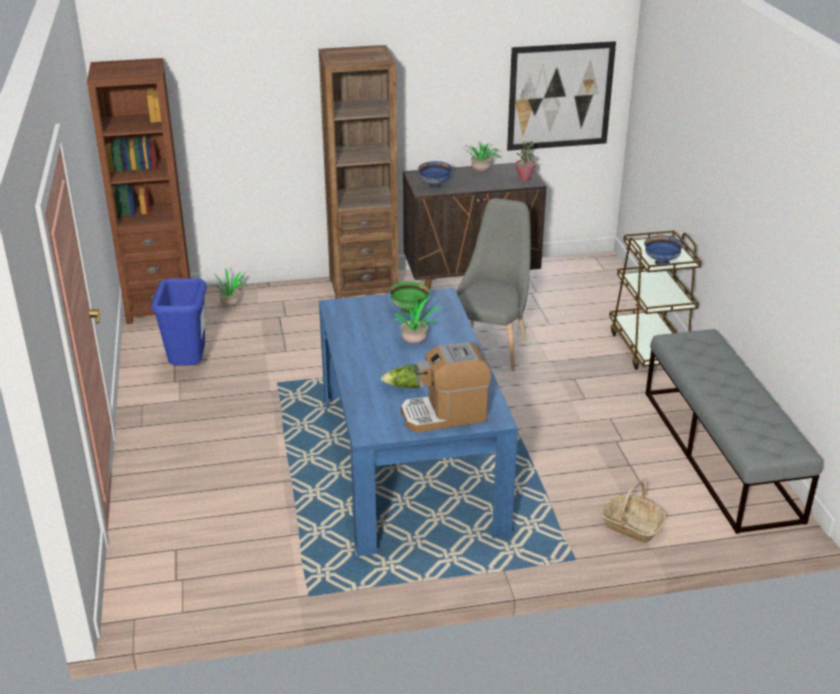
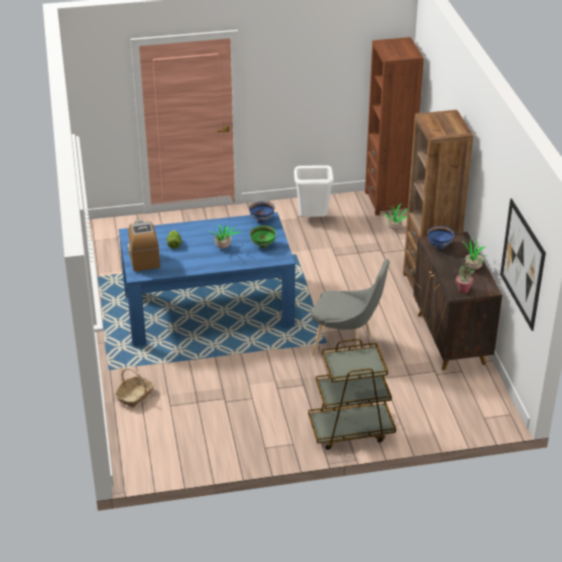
camera: 90 degrees right, 5 degrees up
blue trash can [151,278,207,366] -> white trash can [294,165,334,217]
blue bowl [644,236,683,265] -> blue bowl moved to [249,201,275,223]
grey bench [645,329,823,534] -> none

